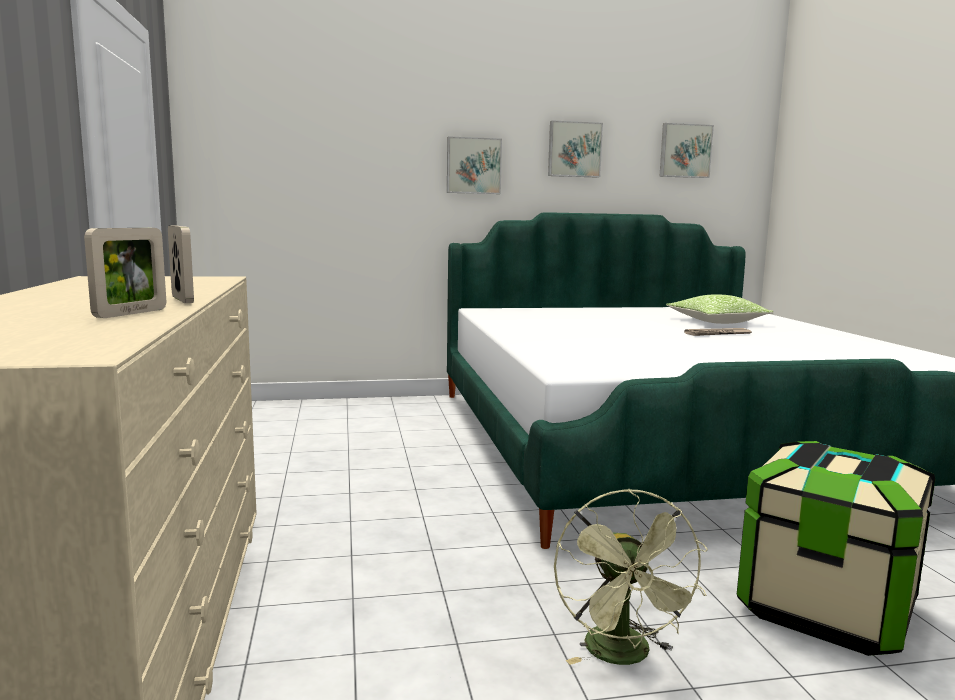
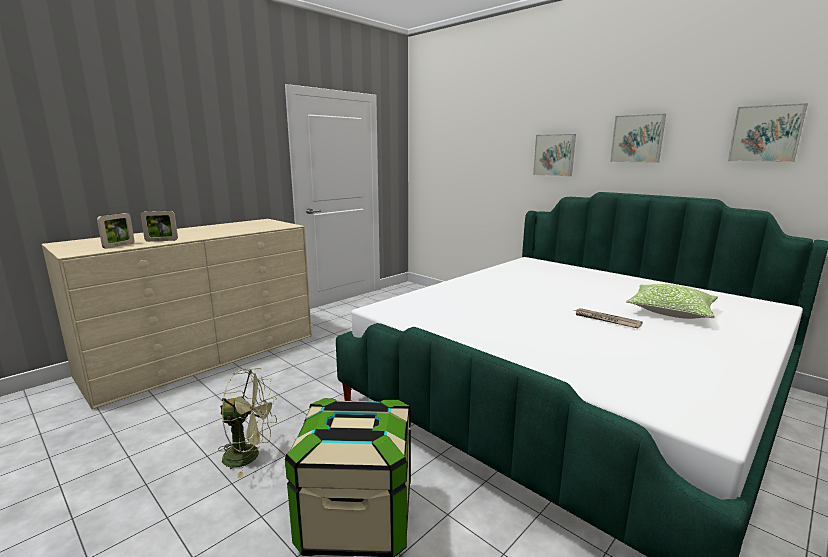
camera: 55 degrees right, 5 degrees up
picture frame [168,226,194,303] -> picture frame moved to [97,213,135,249]
green fan [554,489,708,665] -> green fan turned 135 degrees counterclockwise [218,368,277,478]

